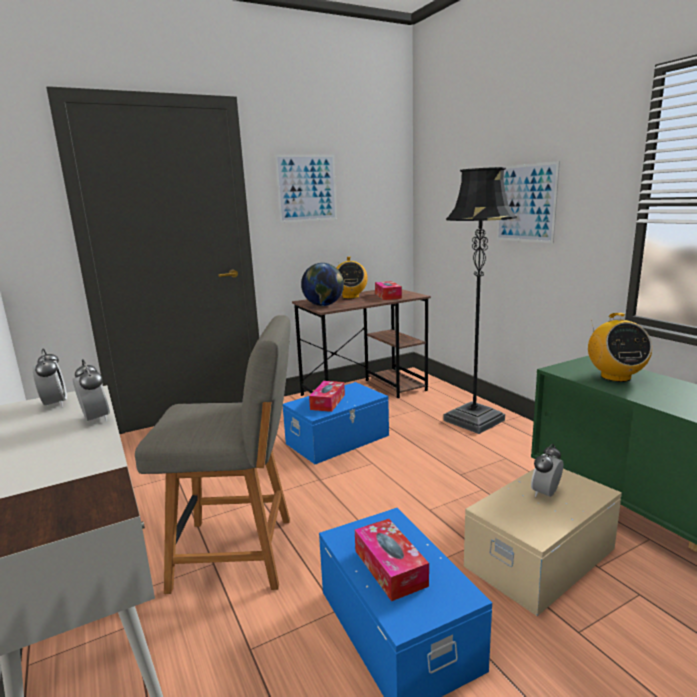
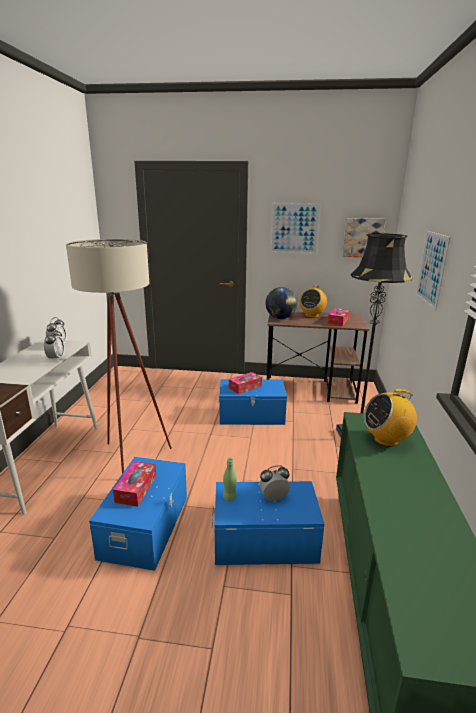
camera: 35 degrees right, 5 degrees up
grey chair [135,315,291,594] -> beige floor lamp [66,239,172,474]
beige storage box [464,469,622,616] -> blue storage box [212,481,325,565]
radio [588,313,652,382] -> radio turned 45 degrees clockwise [364,389,417,447]
none -> green bottle [223,458,237,501]
none -> picture [342,218,386,257]

